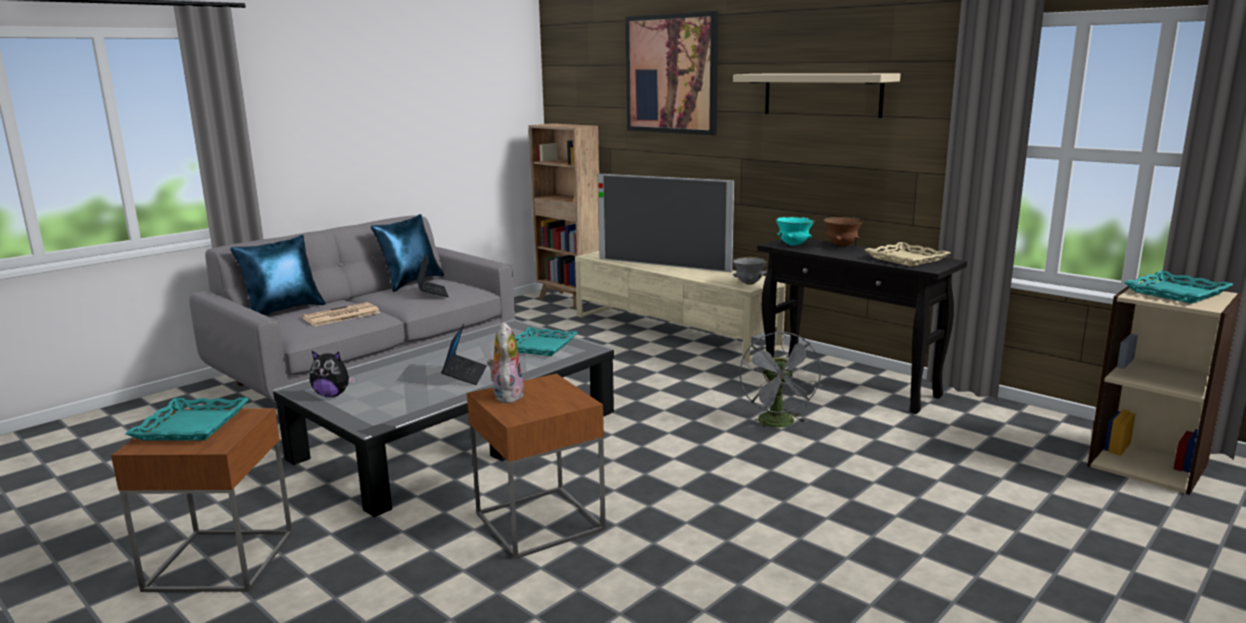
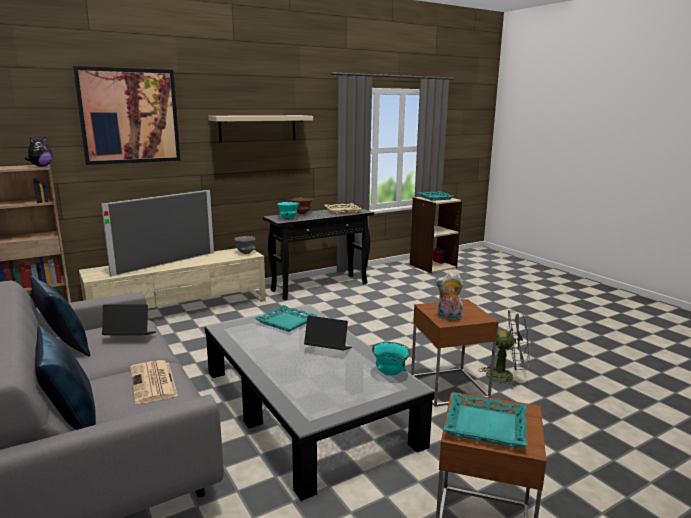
camera: 75 degrees left, 0 degrees up
plush toy [310,351,356,397] -> plush toy moved to [25,137,53,167]
grey fan [739,331,823,428] -> grey fan moved to [478,310,530,389]
none -> turquoise bowl [372,342,410,376]

